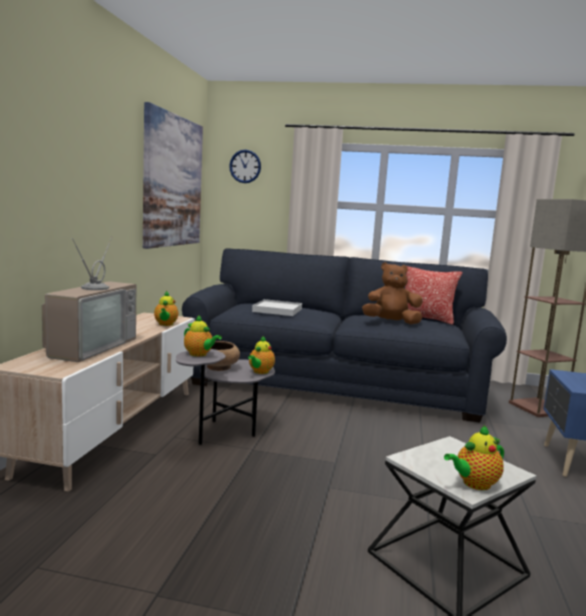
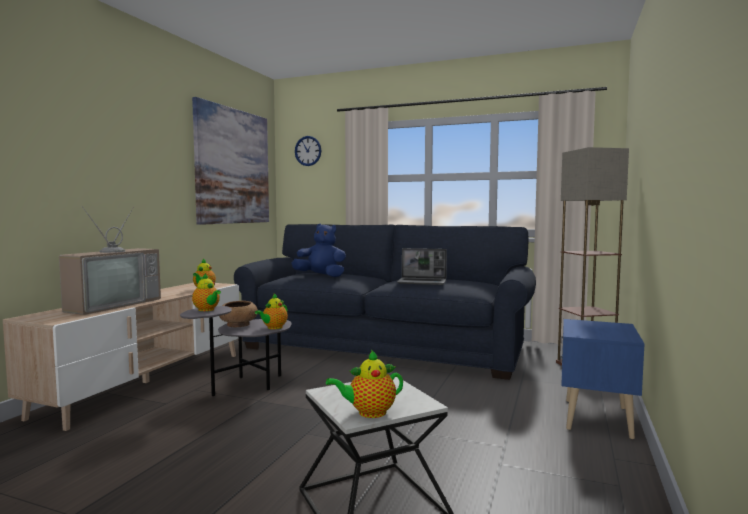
camera: 10 degrees right, 5 degrees down
white tray [252,299,302,316] -> blue plush toy [291,224,346,277]
brown plush toy [362,262,423,324] -> laptop [397,248,447,285]
pillow [405,266,462,325] -> none

